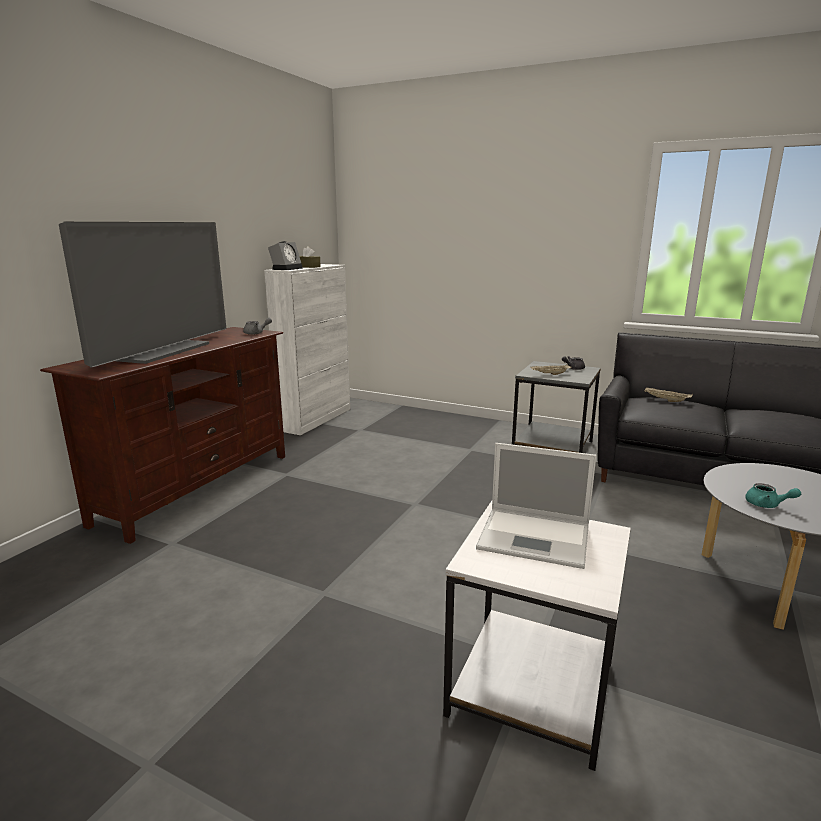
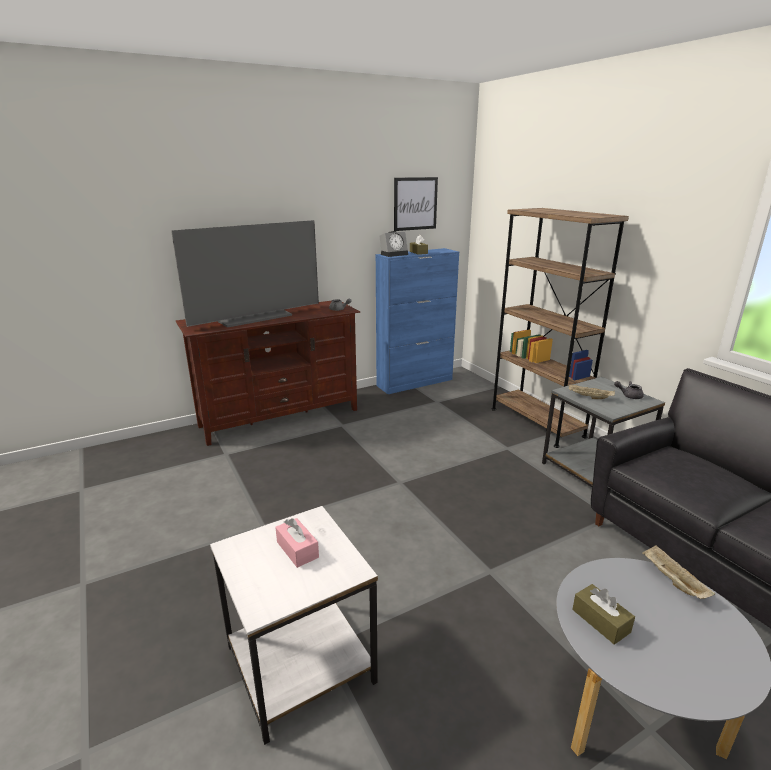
camera: 35 degrees right, 5 degrees up
white cabinet [264,264,350,435] -> blue cabinet [376,248,459,394]
laptop [476,443,596,569] -> pink tissue box [275,518,319,568]
beige tray [645,387,693,402] -> beige tray moved to [642,545,715,599]
turquoise teapot [745,483,801,508] -> brown tissue box [572,584,635,645]
none -> picture [394,177,438,231]
none -> brown bookcase [491,208,629,448]

